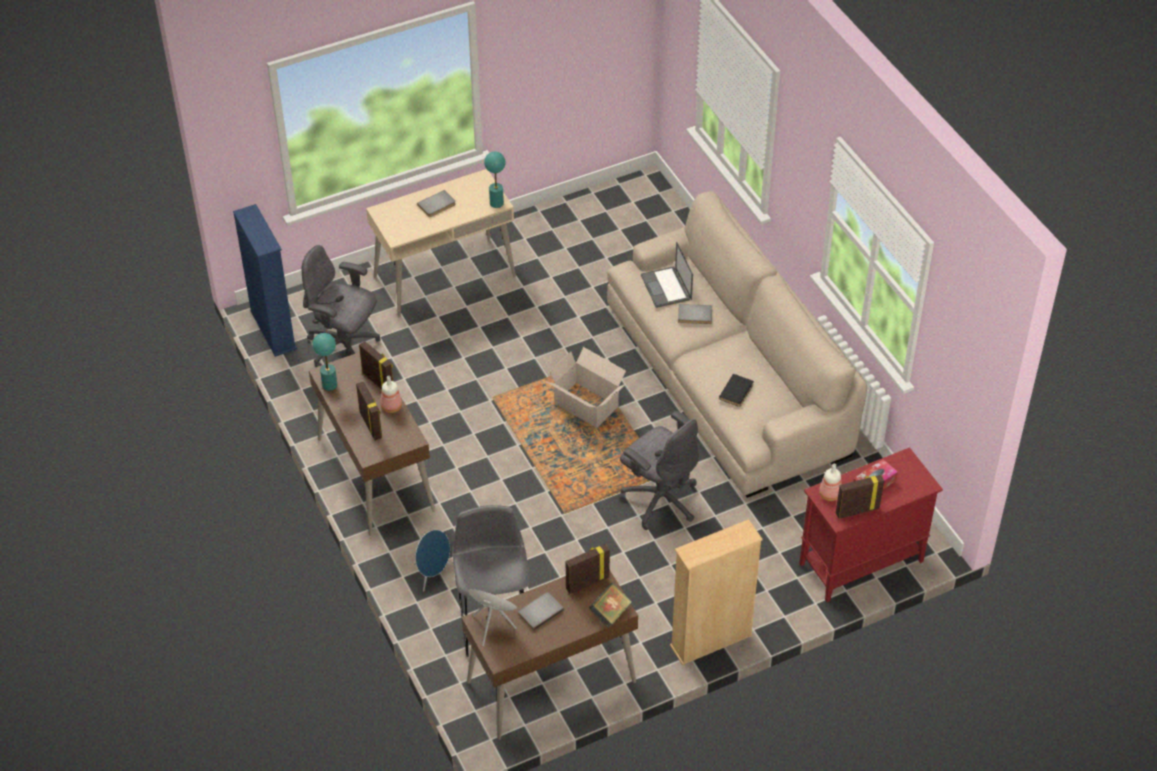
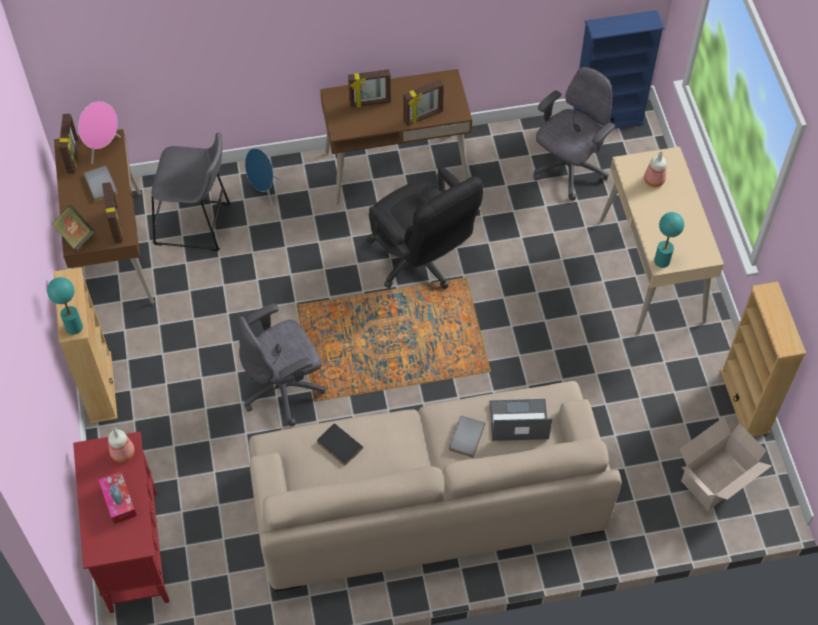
camera: 105 degrees right, 10 degrees up
turquoise table lamp [313,333,337,391] -> turquoise table lamp moved to [47,277,83,335]
bottle [381,376,402,413] -> bottle moved to [644,151,667,187]
grey book [417,190,456,217] -> none
cardboard box [547,347,626,428] -> cardboard box moved to [679,417,772,510]
picture frame [836,475,884,519] -> picture frame moved to [59,114,79,174]
none -> black office chair [367,166,483,289]
none -> beige bookcase [720,282,806,436]

